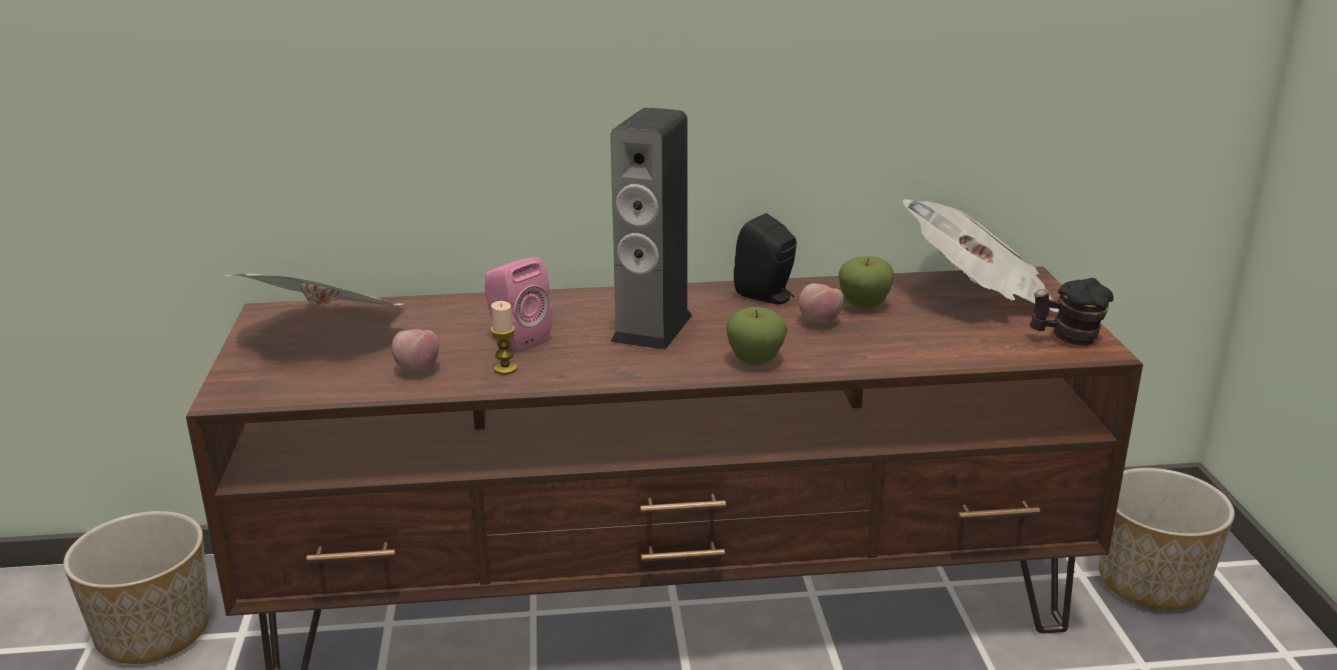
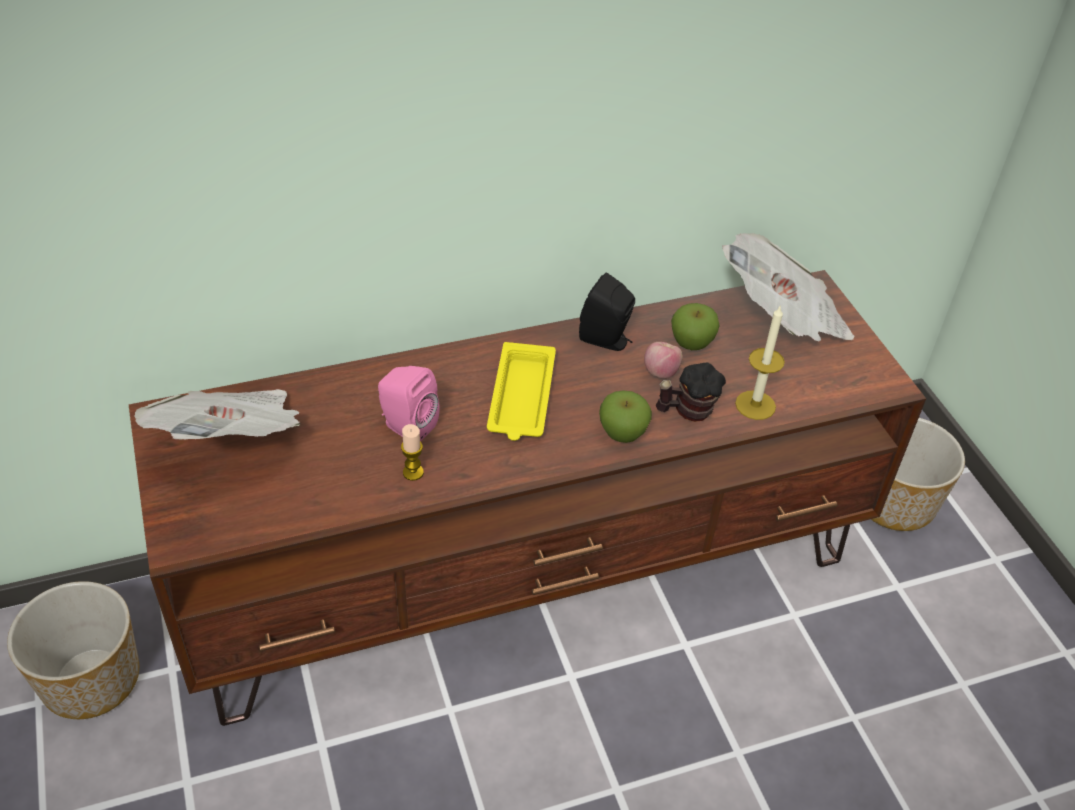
camera: 15 degrees left, 20 degrees up
apple [391,329,439,371] -> none
speaker [610,107,692,350] -> yellow tray [487,342,556,441]
mug [1029,278,1114,346] -> mug moved to [656,363,726,422]
none -> candle [735,306,785,420]

